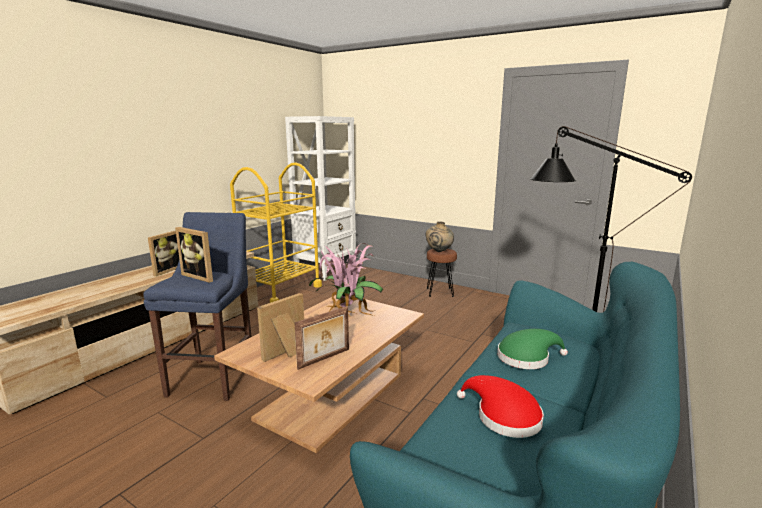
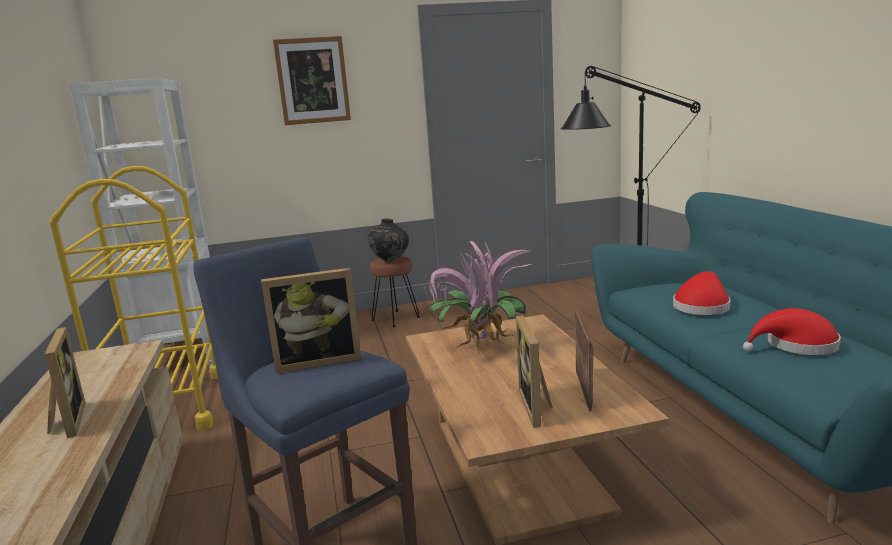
camera: 45 degrees left, 0 degrees up
beige vase [425,221,454,252] -> black vase [368,219,409,262]
green hat [497,329,568,369] -> red hat [673,271,730,315]
none -> picture [273,36,351,125]

